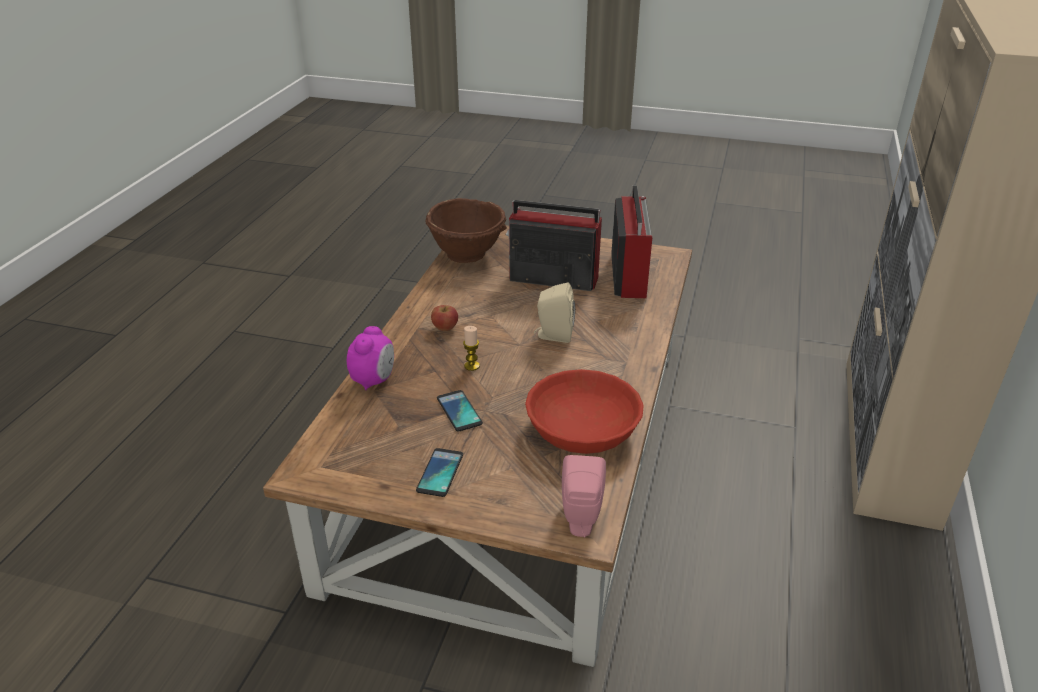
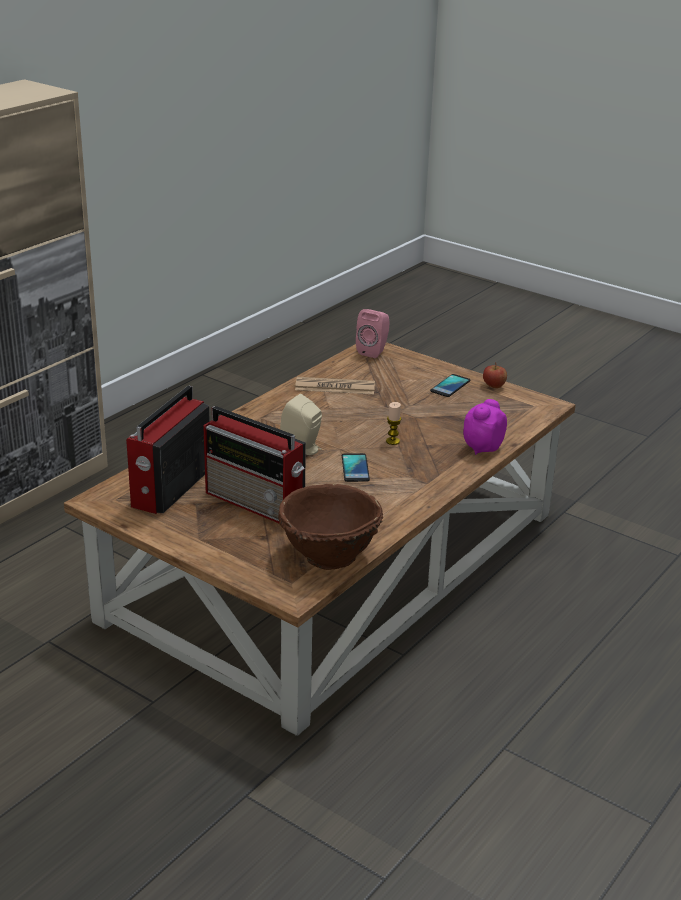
camera: 160 degrees left, 5 degrees down
apple [431,305,458,331] -> apple moved to [483,363,507,388]
phone [437,390,483,432] -> phone moved to [342,453,370,482]
red bowl [525,369,644,454] -> newspaper [295,377,375,394]

